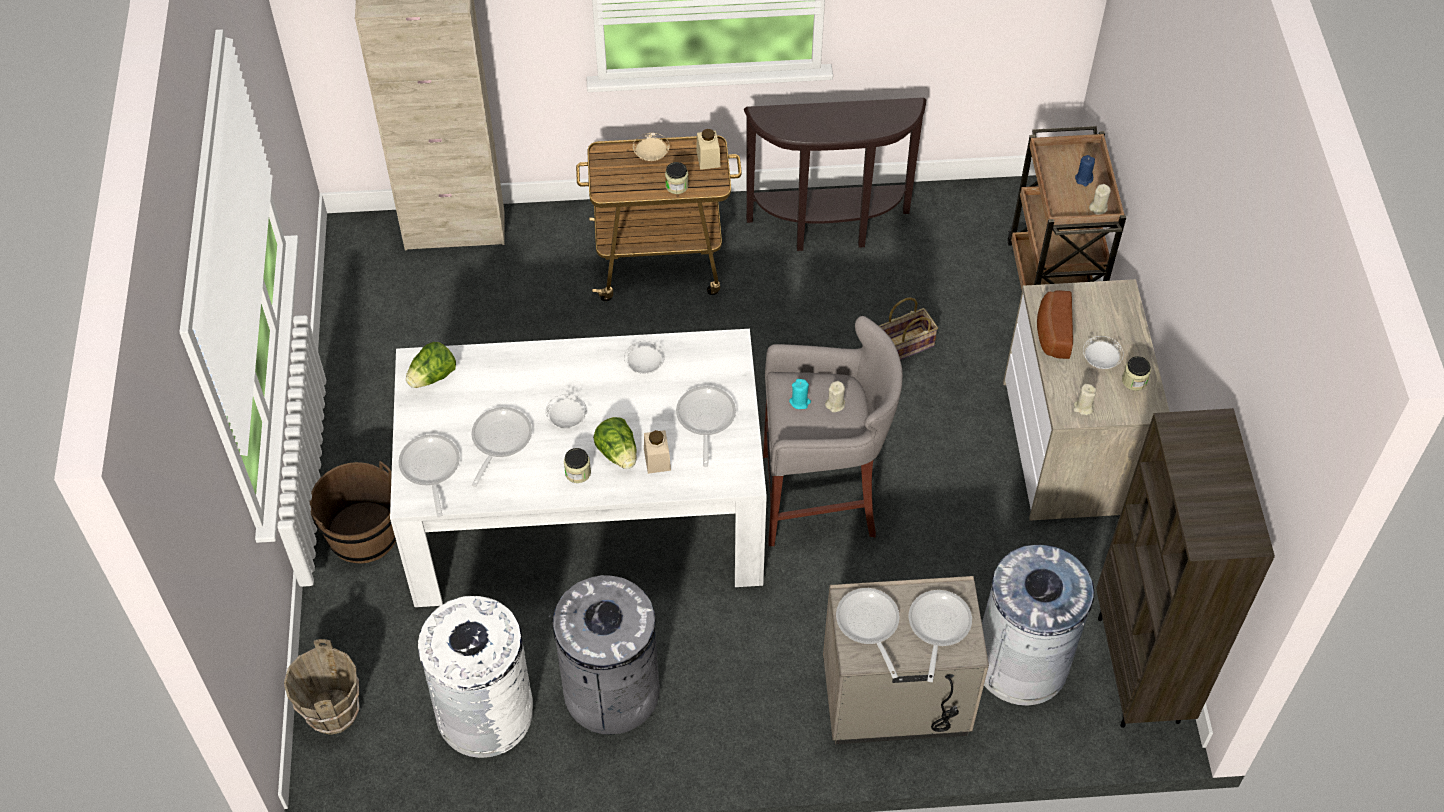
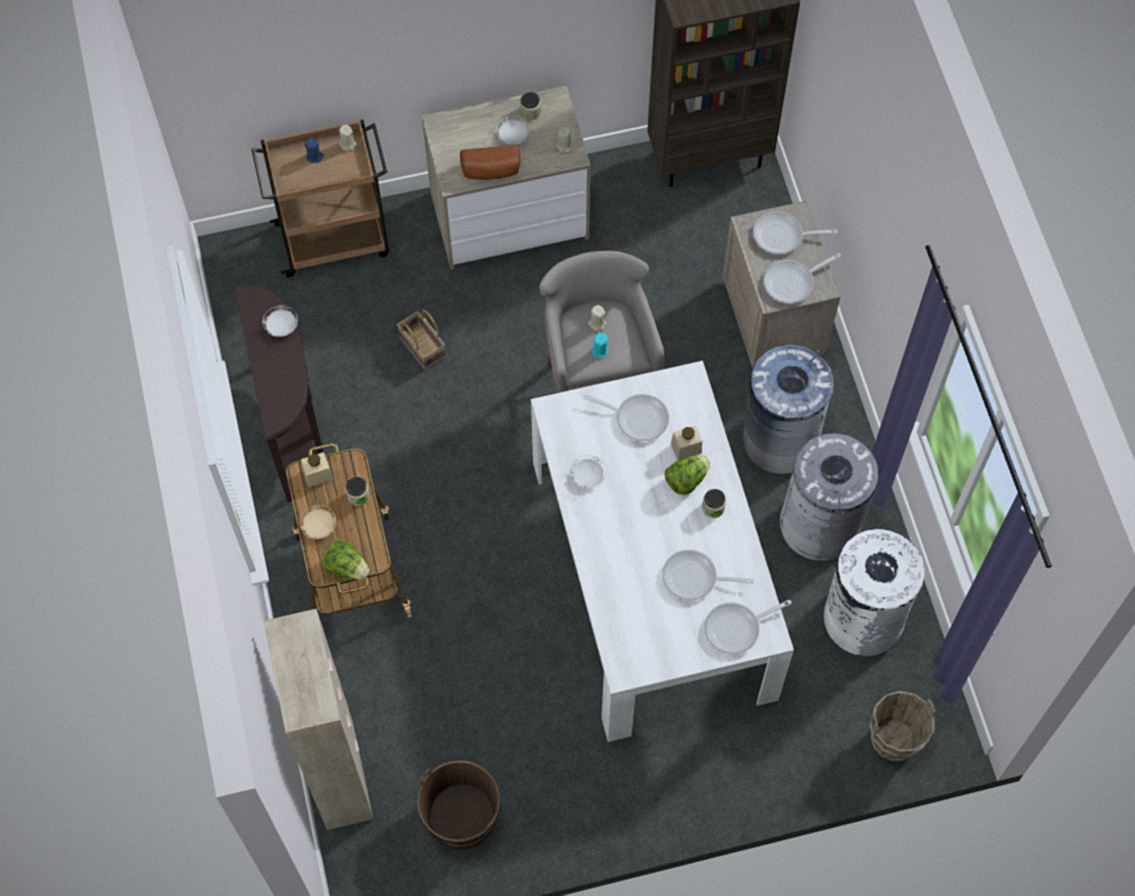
camera: 100 degrees left, 10 degrees up
brown bucket [310,461,396,564] -> brown bucket moved to [418,761,500,849]
lettuce [406,342,456,388] -> lettuce moved to [323,539,370,580]
white plate [545,394,587,429] -> white plate moved to [262,305,298,337]
frying pan [676,386,736,467] -> frying pan turned 150 degrees counterclockwise [584,394,669,441]
grey trash can [982,544,1094,706] -> grey trash can moved to [742,345,834,474]

